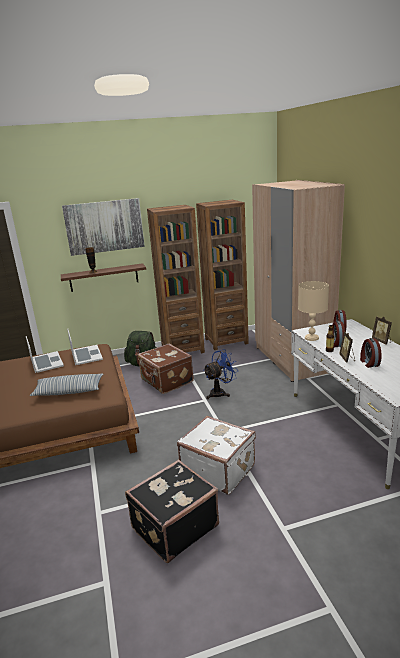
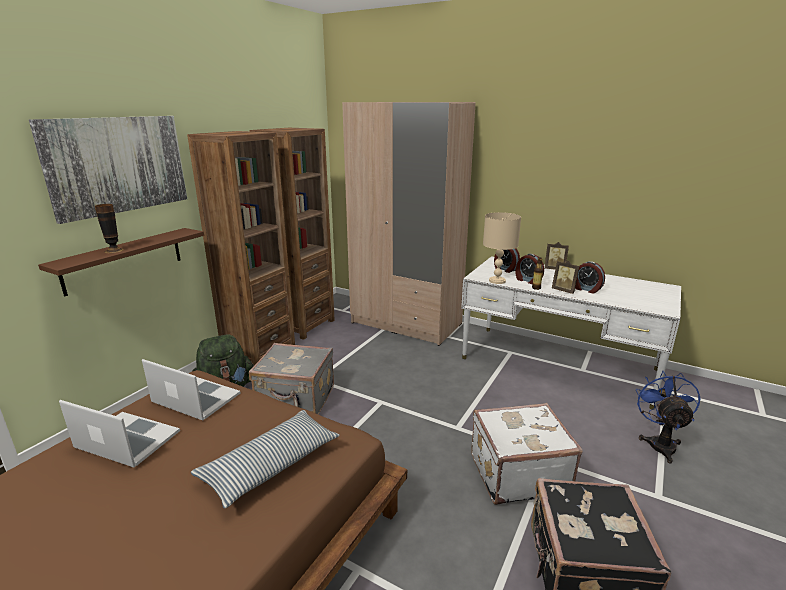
camera: 45 degrees left, 0 degrees up
brown suitcase [138,343,194,394] -> grey suitcase [249,343,334,415]
blue fan [203,349,238,399] -> blue fan moved to [636,371,701,463]

